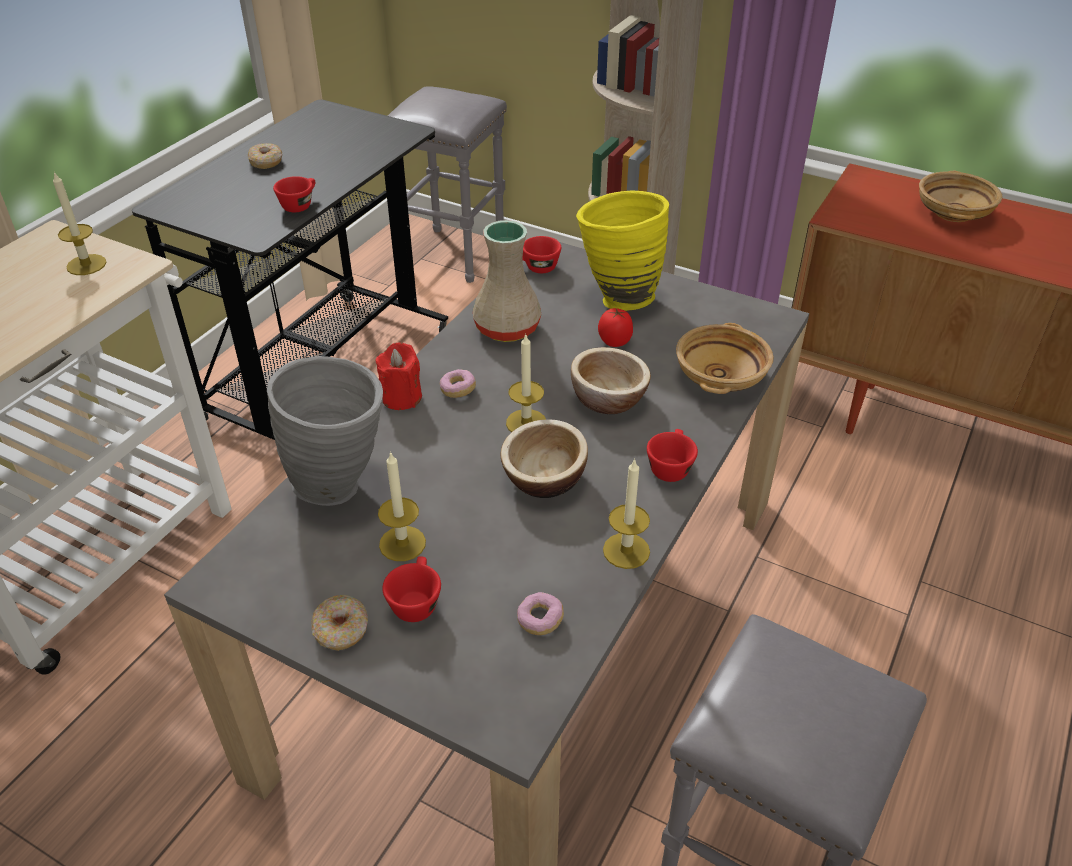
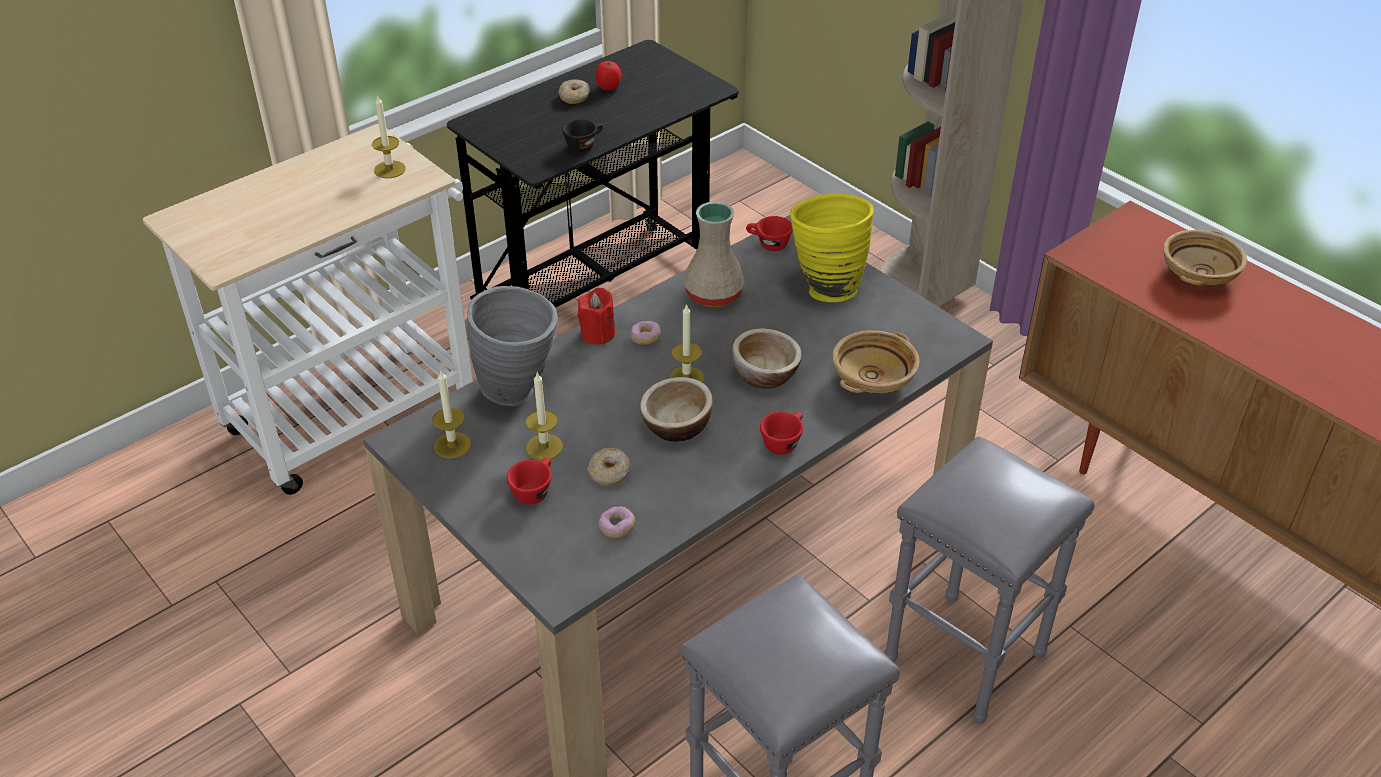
camera: 20 degrees right, 0 degrees up
red cup [273,176,315,212] -> black cup [562,119,603,152]
donut [312,595,368,651] -> donut moved to [587,448,630,486]
grey stool [388,86,507,283] -> grey stool moved to [884,437,1095,724]
tomato [598,308,633,347] -> tomato moved to [595,61,621,90]
candle [603,458,650,569] -> candle moved to [432,369,471,459]

